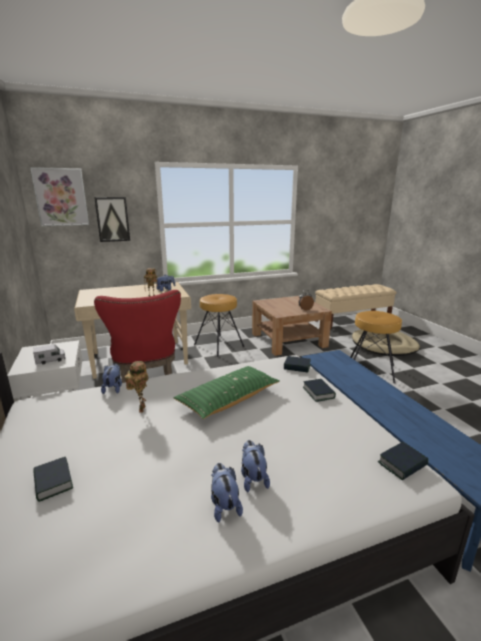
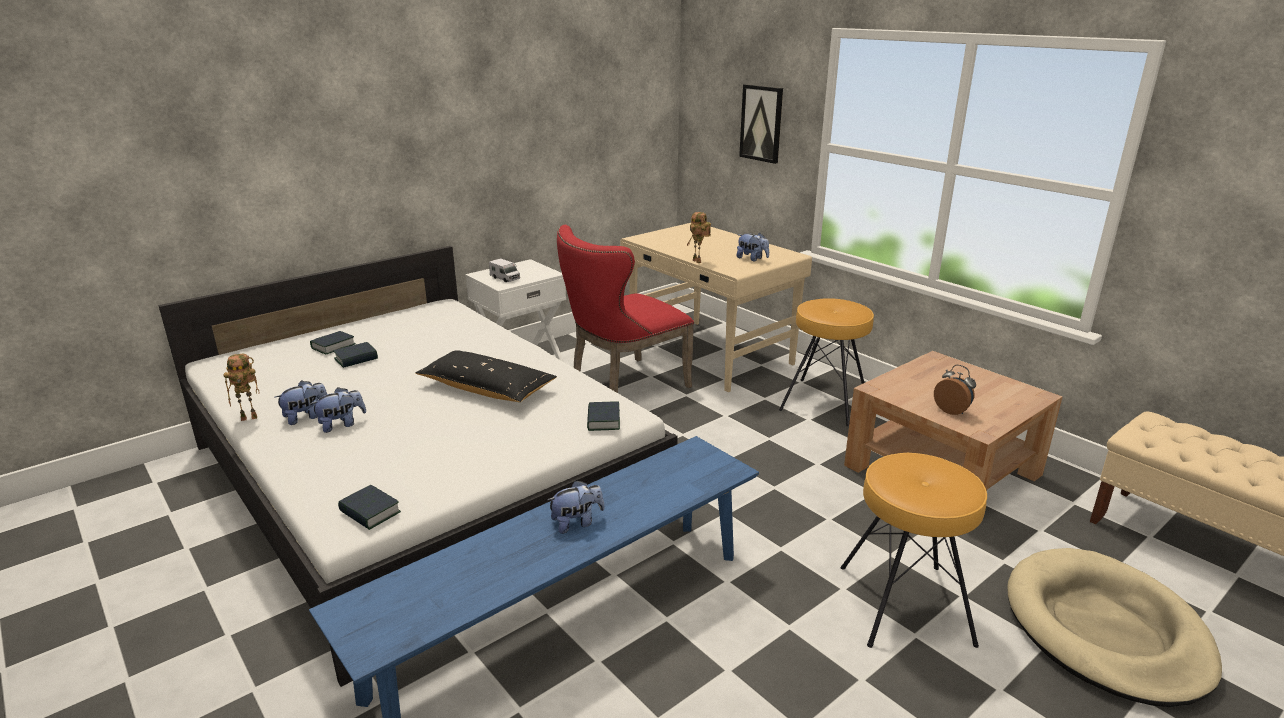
camera: 70 degrees right, 5 degrees up
picture [30,167,89,226] -> none
plush toy [101,363,122,394] -> plush toy moved to [547,480,605,534]
toy robot [125,361,149,413] -> toy robot moved to [224,354,259,421]
green pillow [174,366,280,419] -> black pillow [415,350,557,402]
book [303,379,336,402] -> book moved to [334,342,378,368]

